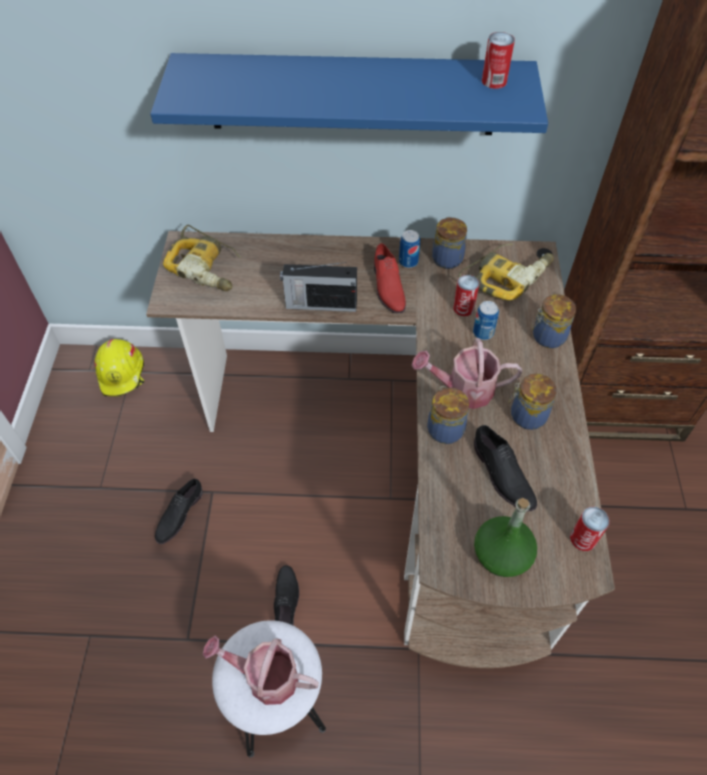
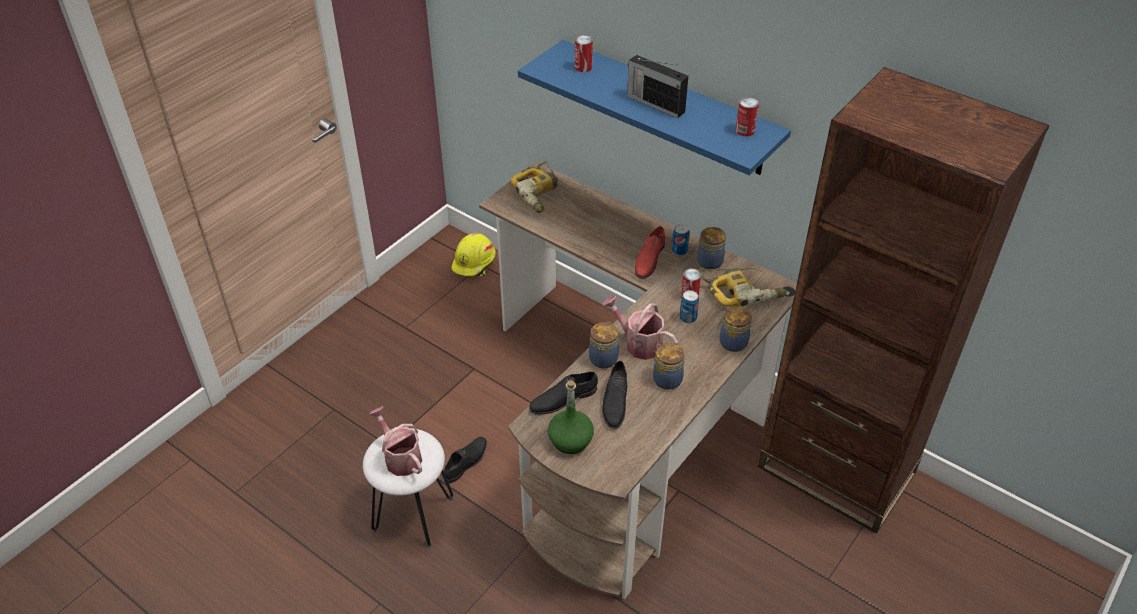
camera: 35 degrees right, 10 degrees down
black shoe [155,479,203,544] -> black shoe moved to [529,372,598,415]
radio [280,262,357,312] -> radio moved to [627,55,688,118]
can [570,507,610,551] -> can moved to [575,35,593,72]

